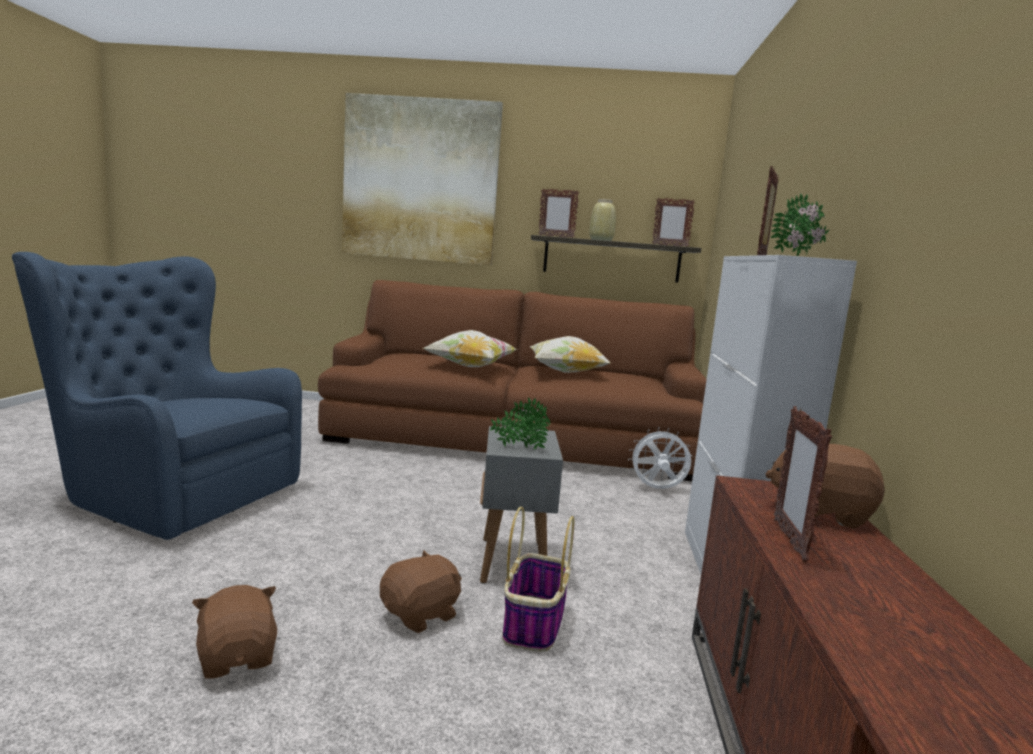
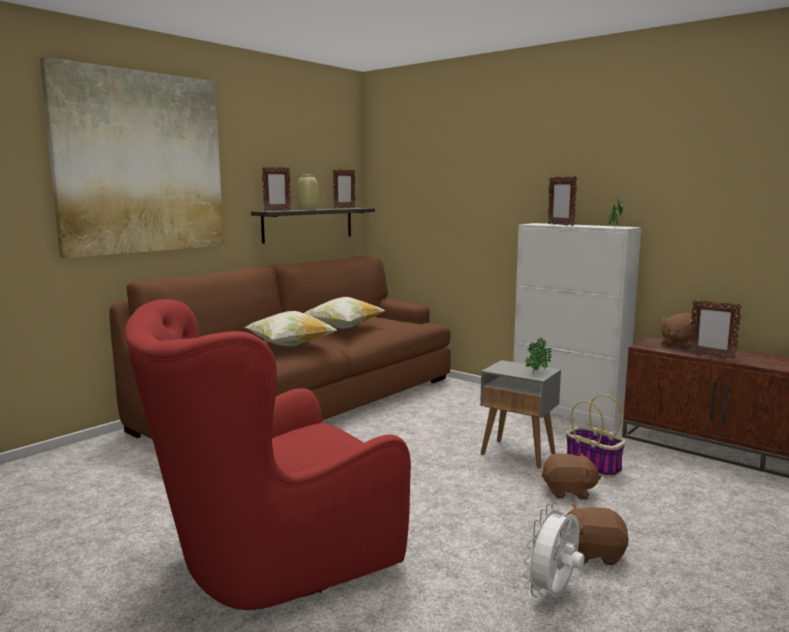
camera: 55 degrees left, 0 degrees up
blue armchair [12,252,302,540] -> red armchair [125,299,411,610]
brown plush toy [380,551,462,633] -> brown plush toy turned 105 degrees clockwise [541,453,601,500]
white fan [628,427,692,489] -> white fan moved to [523,503,584,598]

